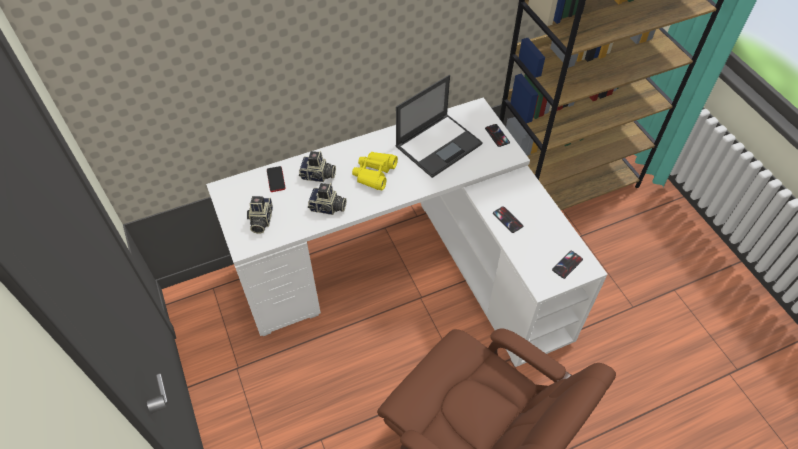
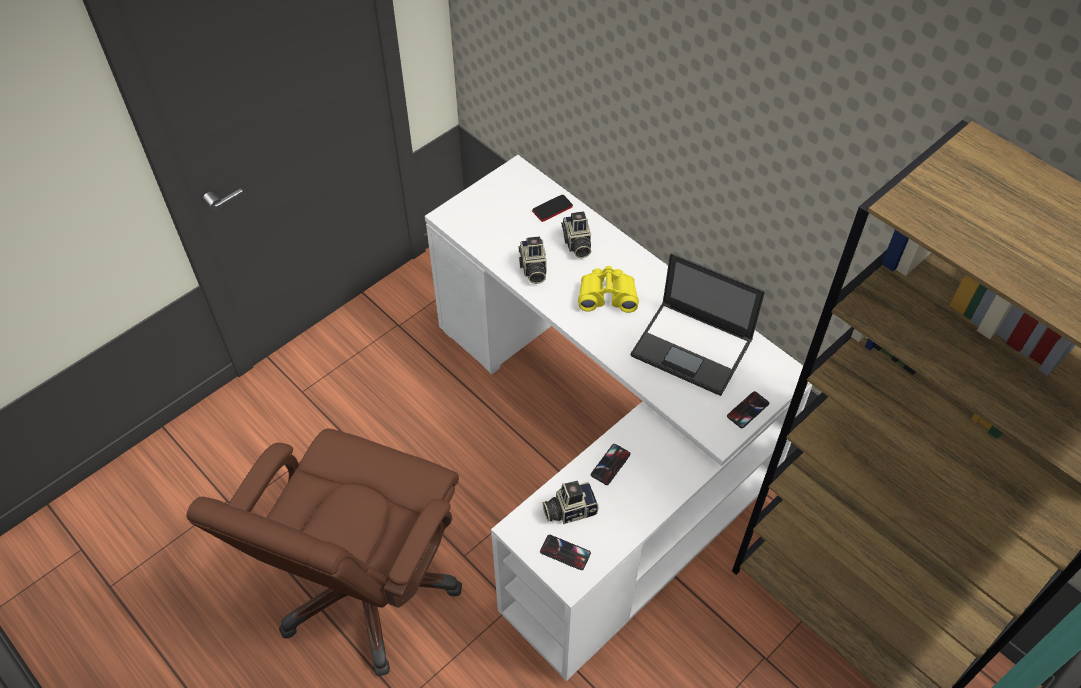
camera: 70 degrees right, 0 degrees up
camera [247,196,273,234] -> camera moved to [543,481,598,524]

